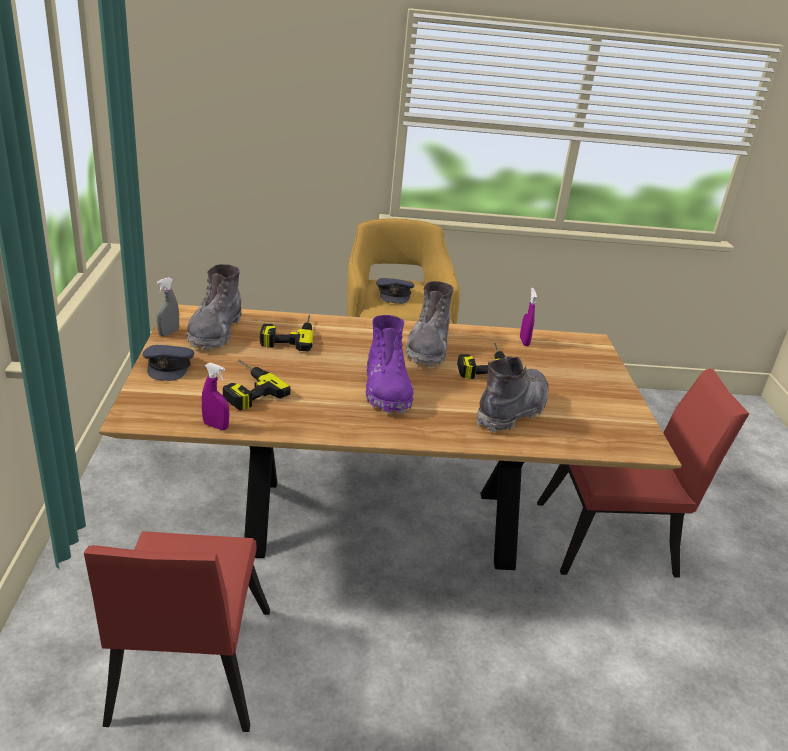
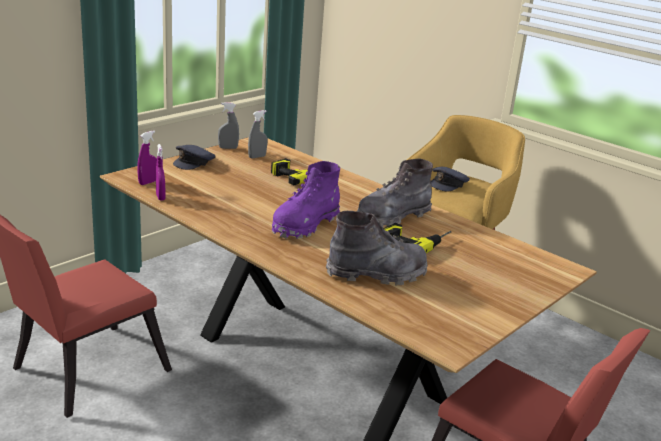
camera: 45 degrees right, 5 degrees down
grey boot [187,264,242,350] -> grey spray bottle [248,110,267,158]
power drill [223,360,291,410] -> none
purple spray bottle [520,288,537,346] -> purple spray bottle moved to [137,131,157,185]

